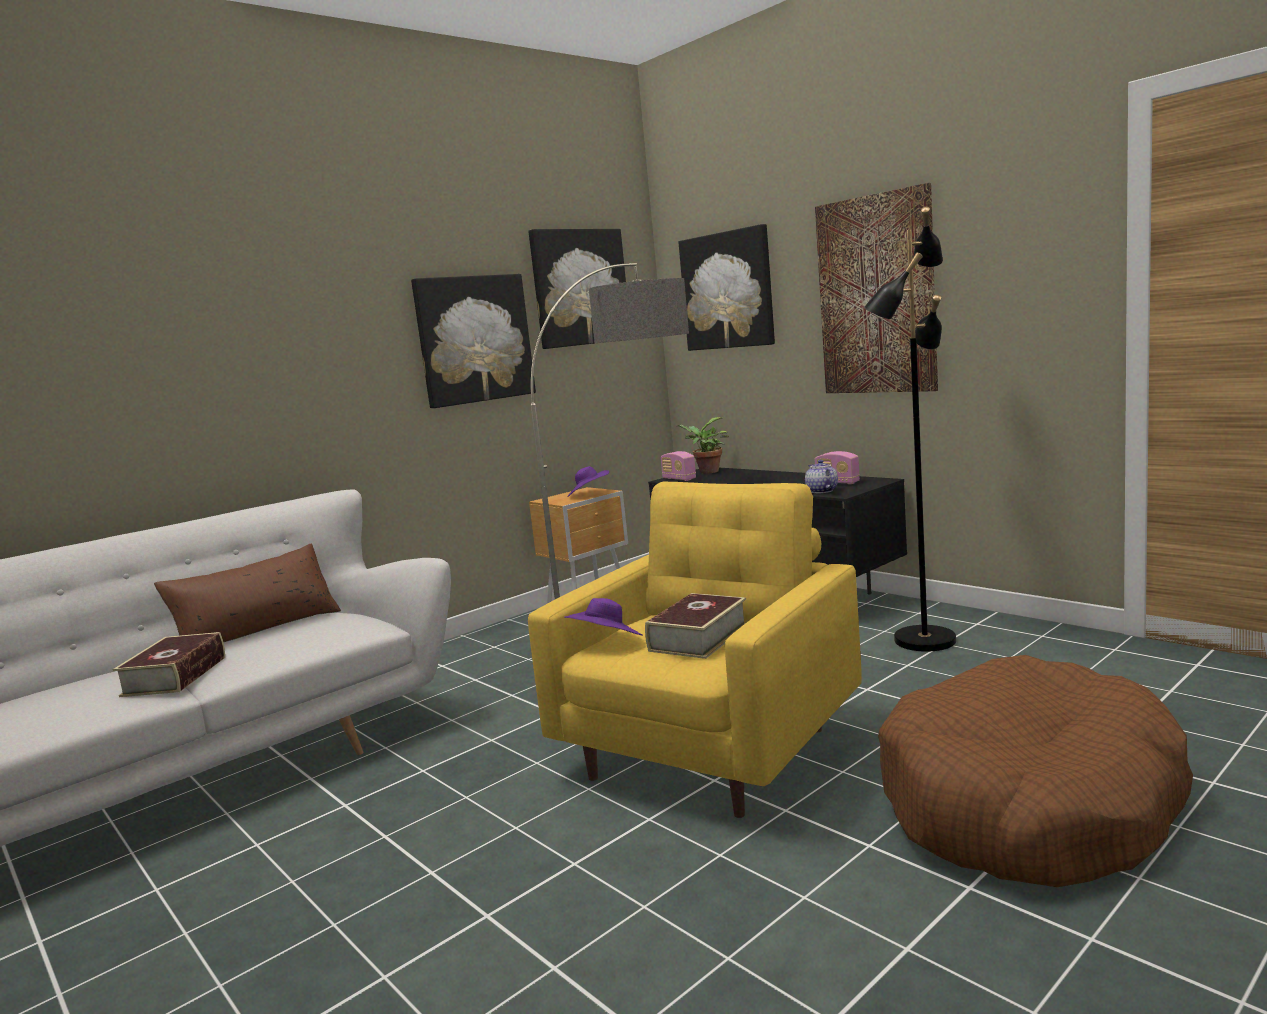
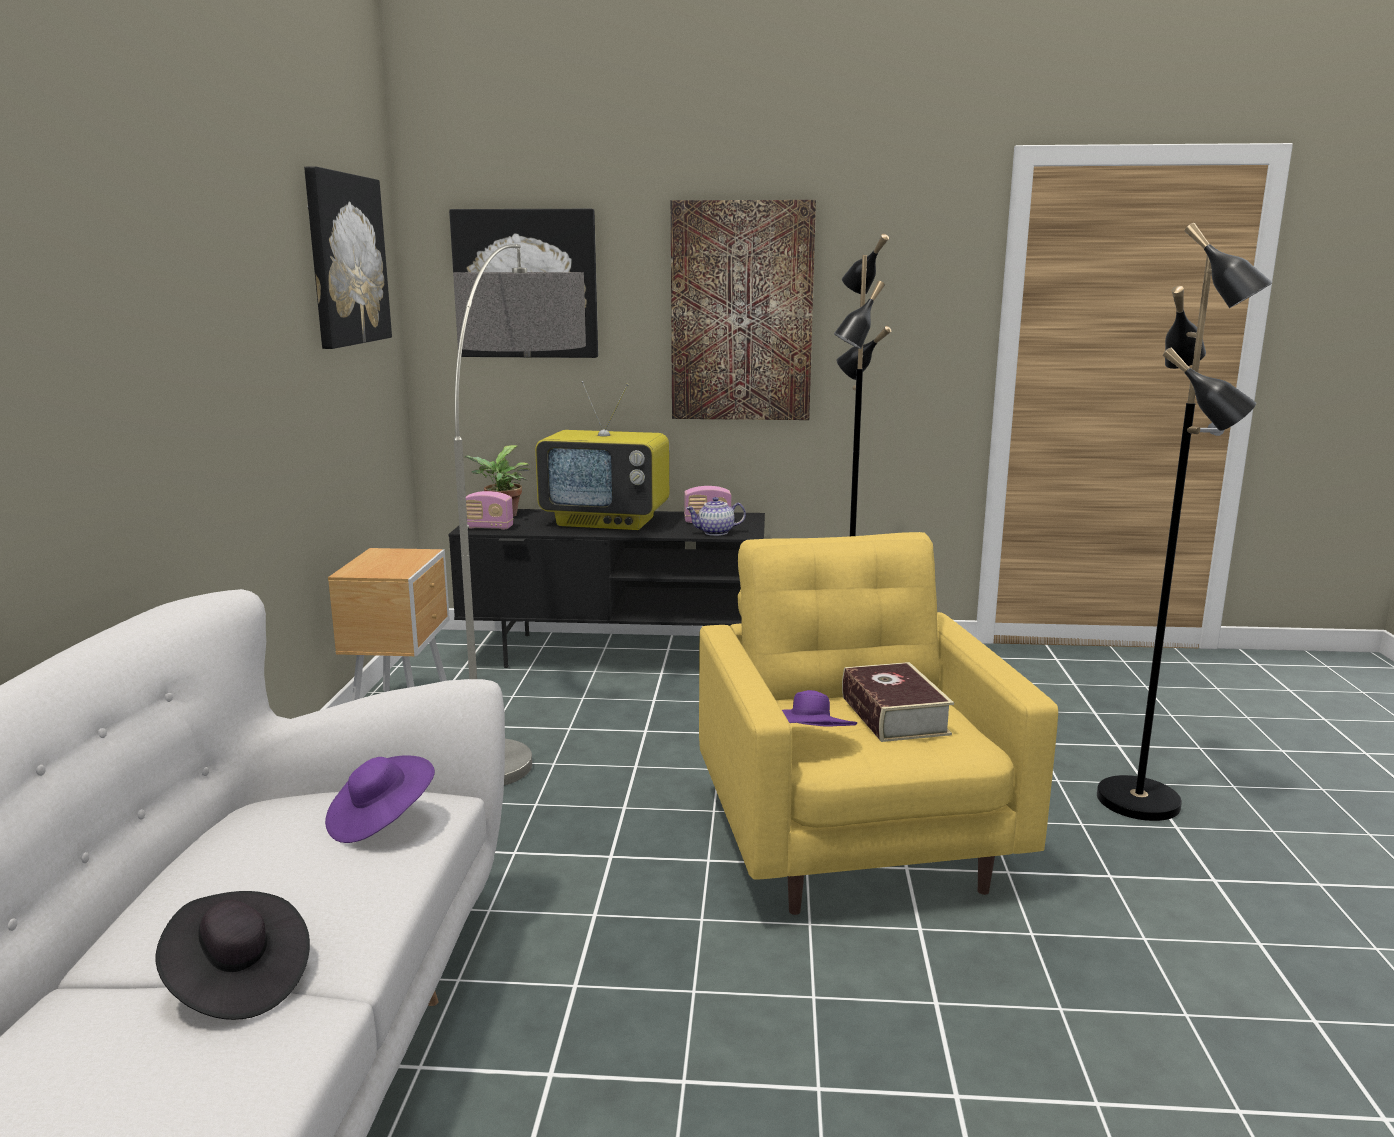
camera: 45 degrees left, 5 degrees up
book [113,632,225,697] -> black hat [156,891,310,1020]
brown pillow [154,544,341,642] -> none
picture [411,274,536,408] -> none
purple hat [567,466,609,497] -> purple hat moved to [325,755,435,843]
teapot [805,460,838,493] -> teapot turned 45 degrees counterclockwise [686,497,746,536]
brown dog bed [878,655,1193,887] -> black floor lamp [1097,223,1273,821]
none -> television [535,381,669,530]

